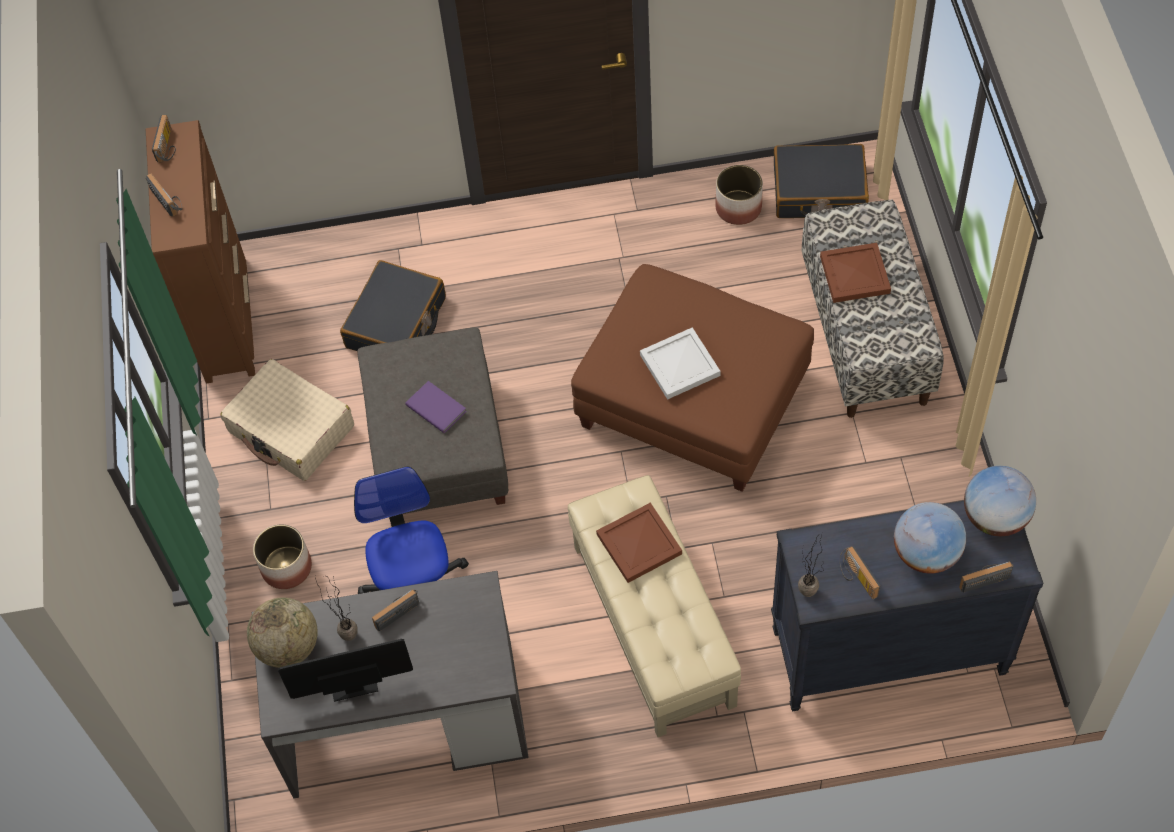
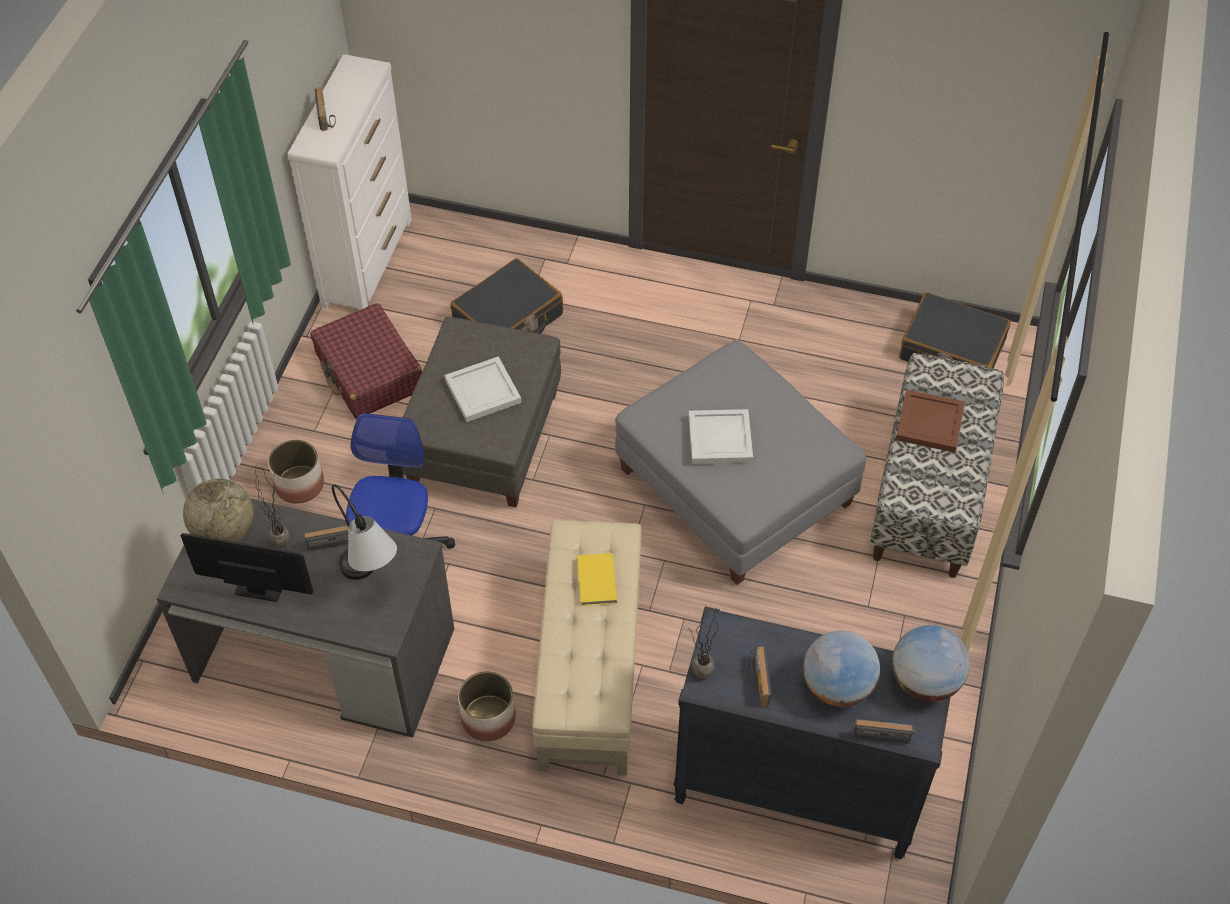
camera: 20 degrees right, 5 degrees down
brown dresser [146,120,255,384] -> white dresser [288,54,412,310]
radio [152,115,176,162] -> none
beige suitcase [220,359,354,481] -> red suitcase [310,303,422,419]
purple book [405,381,467,433] -> white tray [444,356,521,422]
brown ottoman [571,264,814,492] -> grey ottoman [615,341,867,585]
brown tray [596,503,682,583] -> yellow book [577,553,617,606]
planter [715,165,763,225] -> planter moved to [458,671,516,741]
none -> table lamp [332,484,397,580]

